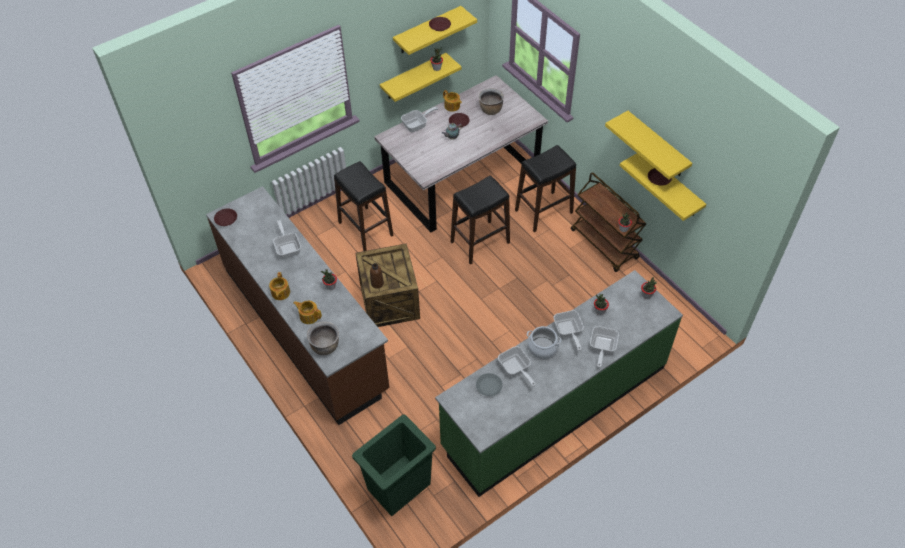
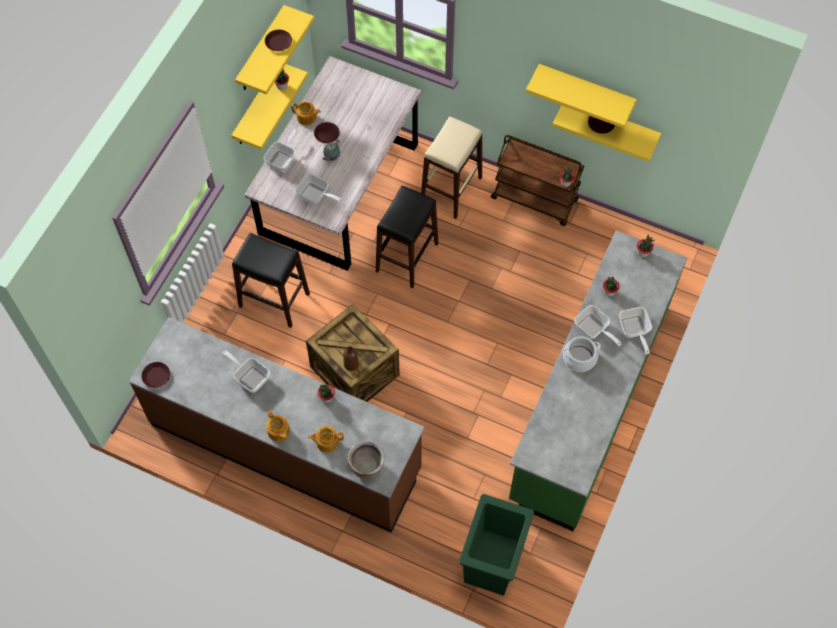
camera: 30 degrees left, 10 degrees up
grey plate [476,373,503,396] -> none
brown cooking pot [479,88,504,115] -> none
frying pan [498,346,535,387] -> frying pan moved to [296,174,343,204]
black stool [515,145,576,232] -> beige stool [421,117,482,219]

